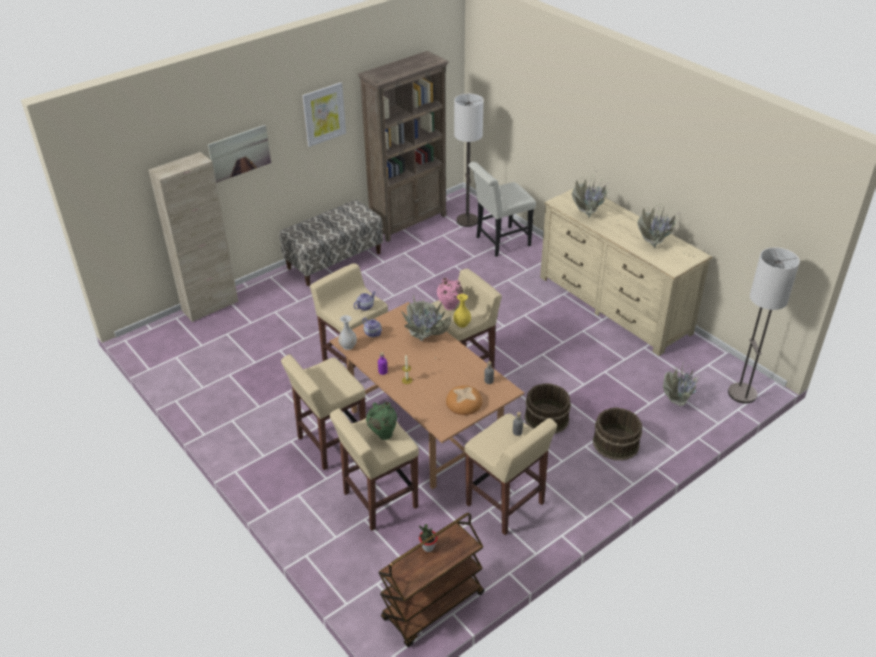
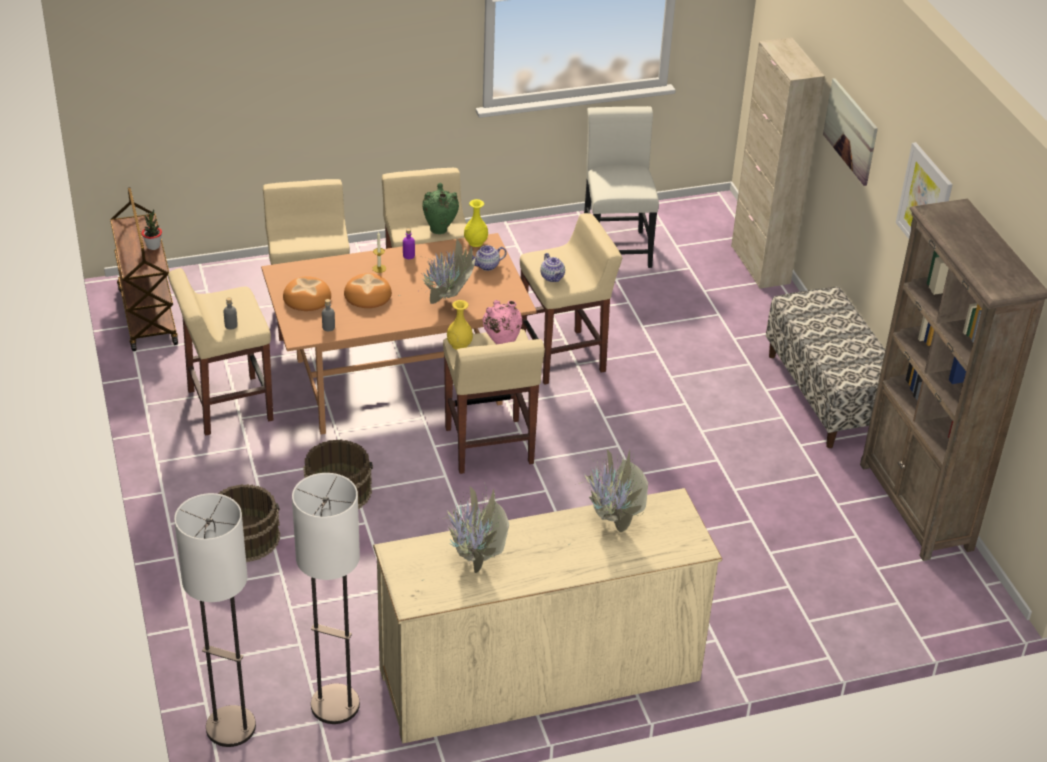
camera: 110 degrees right, 0 degrees up
white vase [338,315,357,350] -> yellow vase [464,199,488,247]
green vase [366,402,397,440] -> green vase moved to [422,183,459,234]
floor lamp [454,94,484,227] -> floor lamp moved to [292,473,360,724]
white chair [468,162,536,257] -> white chair moved to [584,106,659,268]
potted plant [663,361,712,408] -> none
none -> bread [344,273,392,308]

